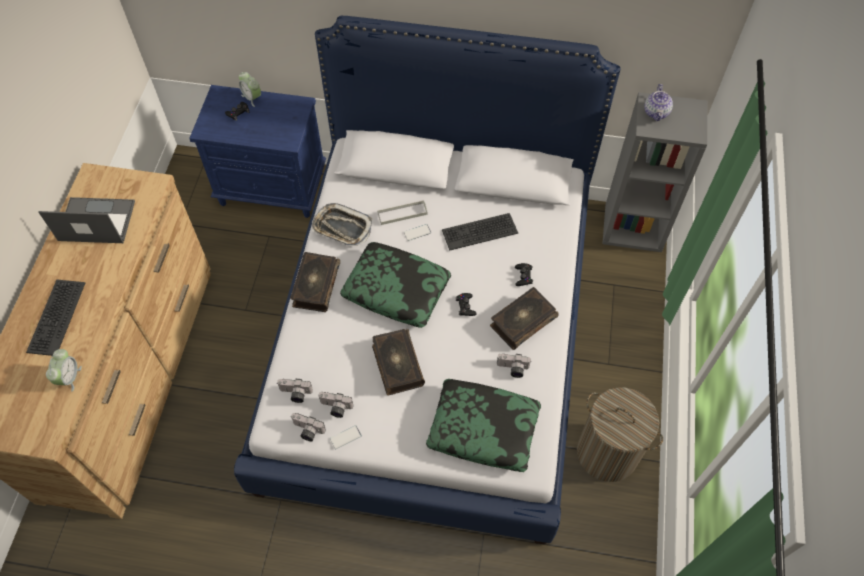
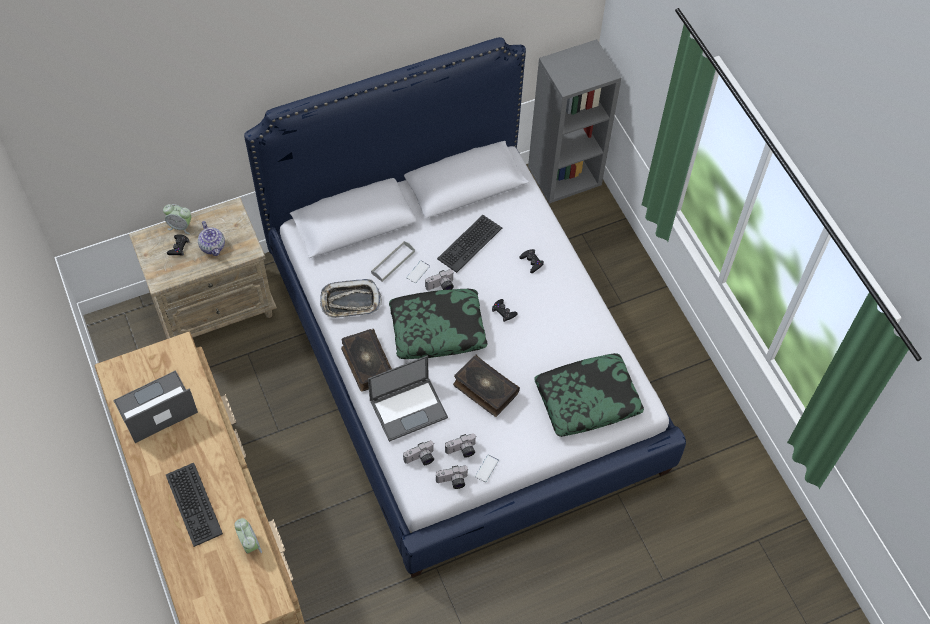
camera: 35 degrees left, 0 degrees up
blue nightstand [189,85,326,218] -> beige nightstand [129,198,277,339]
book [490,287,559,350] -> none
camera [497,354,531,378] -> camera moved to [425,269,454,290]
laundry basket [577,388,663,482] -> none
teapot [644,84,673,121] -> teapot moved to [198,221,225,256]
none -> laptop [368,355,448,442]

